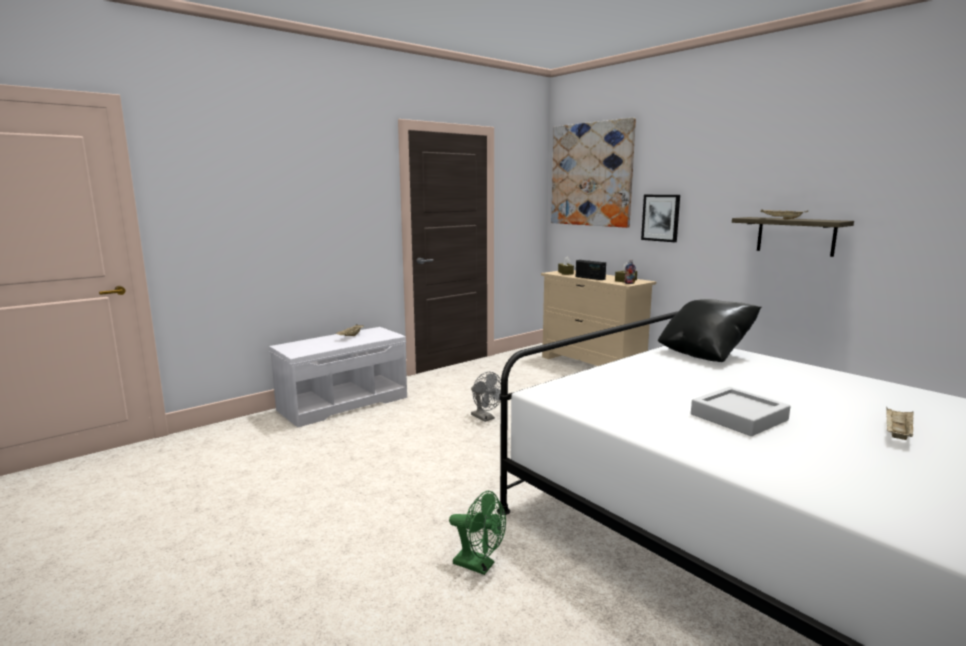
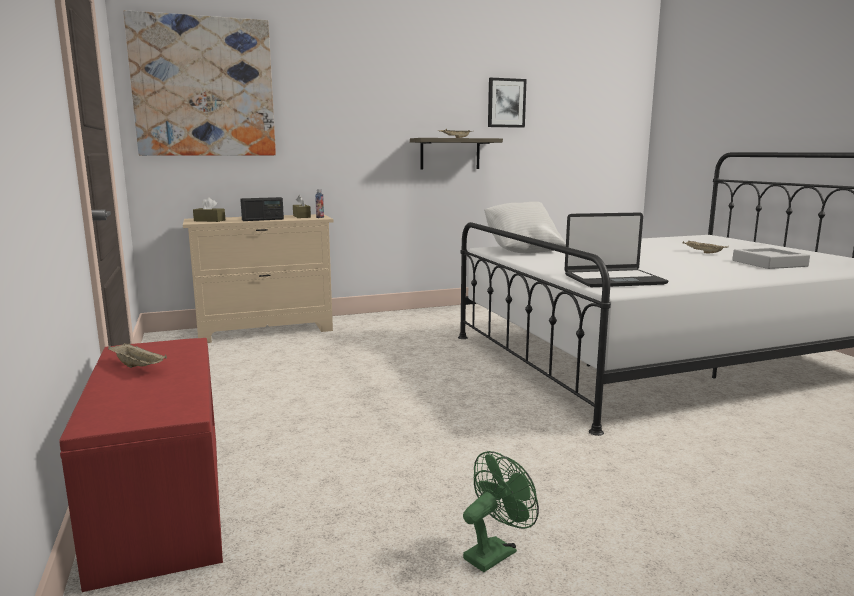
camera: 70 degrees left, 0 degrees up
white bench [269,327,407,428] -> red bench [59,338,223,592]
green fan [449,491,506,575] -> green fan moved to [463,451,539,572]
grey fan [471,372,501,422] -> none
picture [641,195,680,242] -> picture moved to [488,78,527,128]
black pillow [658,299,761,362] -> white pillow [484,202,566,254]
grey tray [691,387,790,436] -> grey tray moved to [732,248,810,269]
none -> laptop [564,212,669,287]

